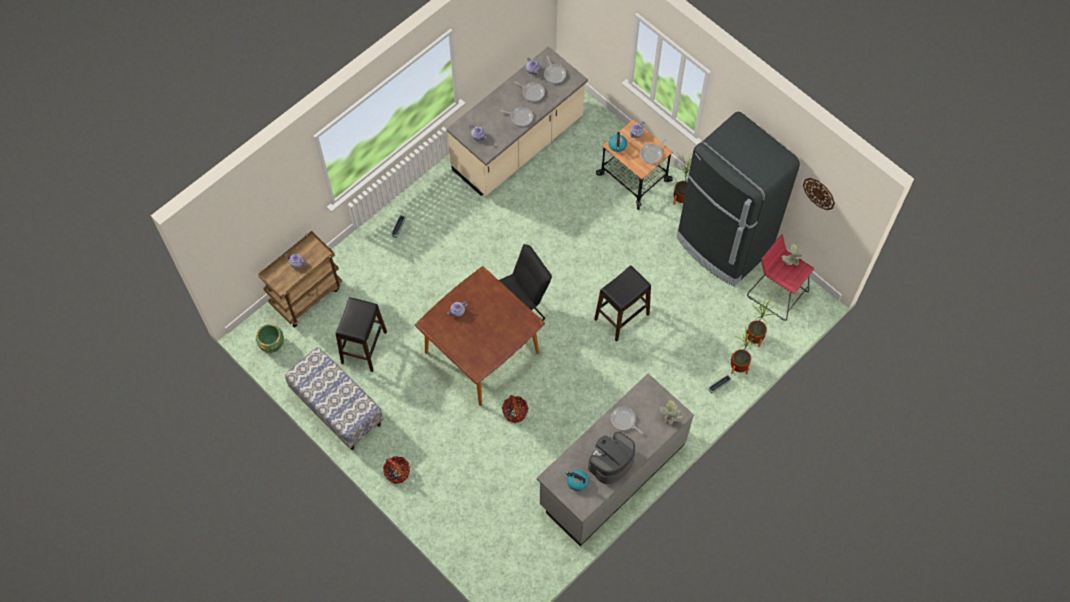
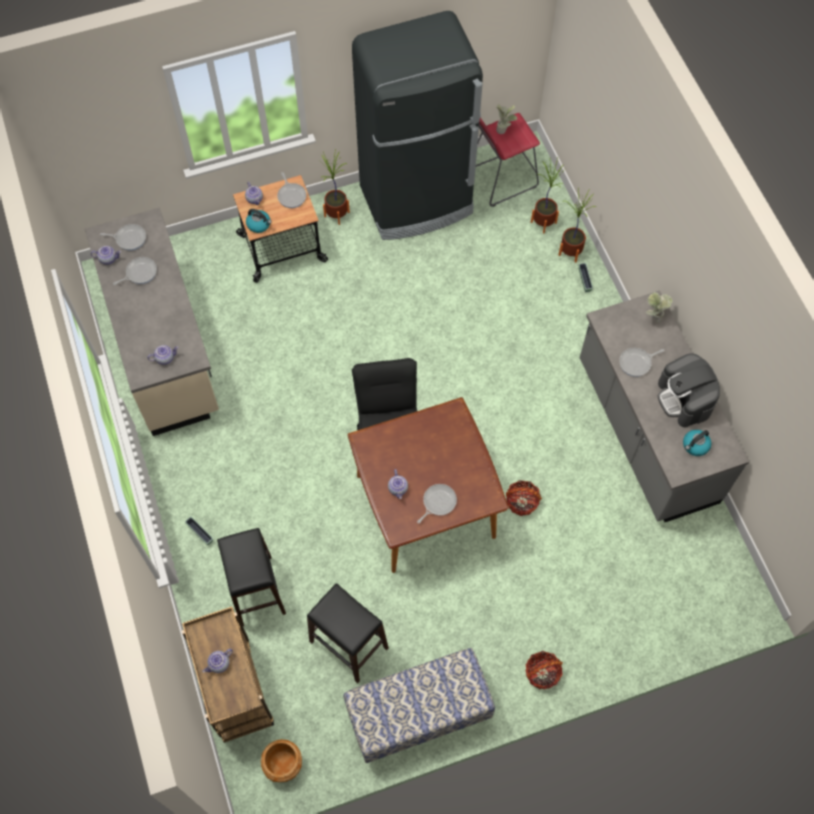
camera: 65 degrees left, 0 degrees up
green planter [256,324,284,353] -> brown planter [261,739,302,782]
frying pan [500,107,533,126] -> frying pan moved to [417,484,457,523]
black stool [594,265,651,342] -> black stool moved to [217,528,286,626]
wall clock [803,178,835,210] -> none

